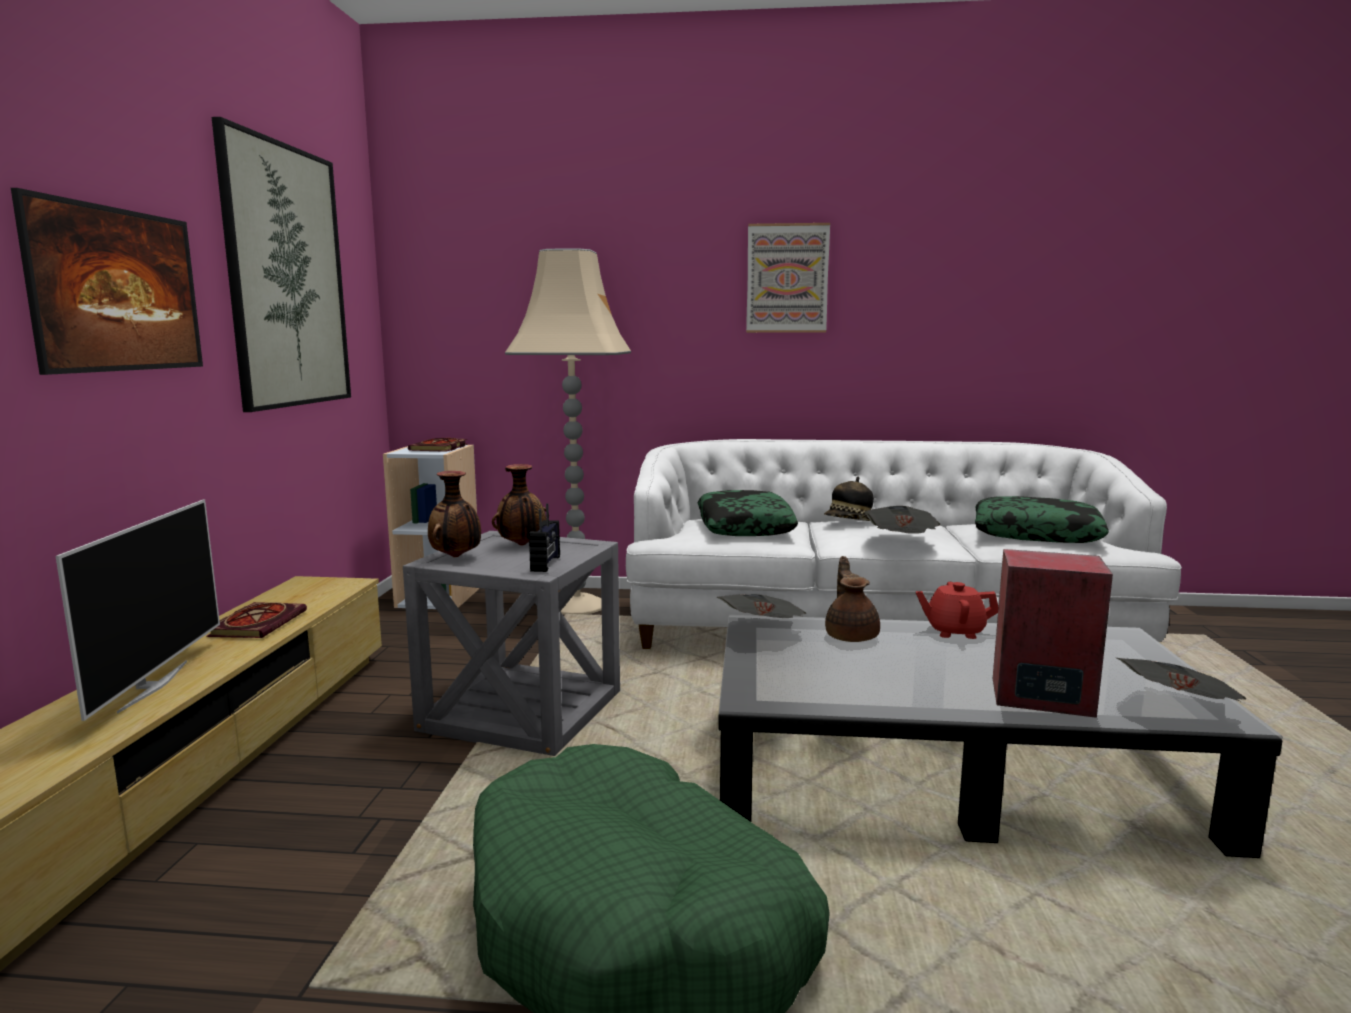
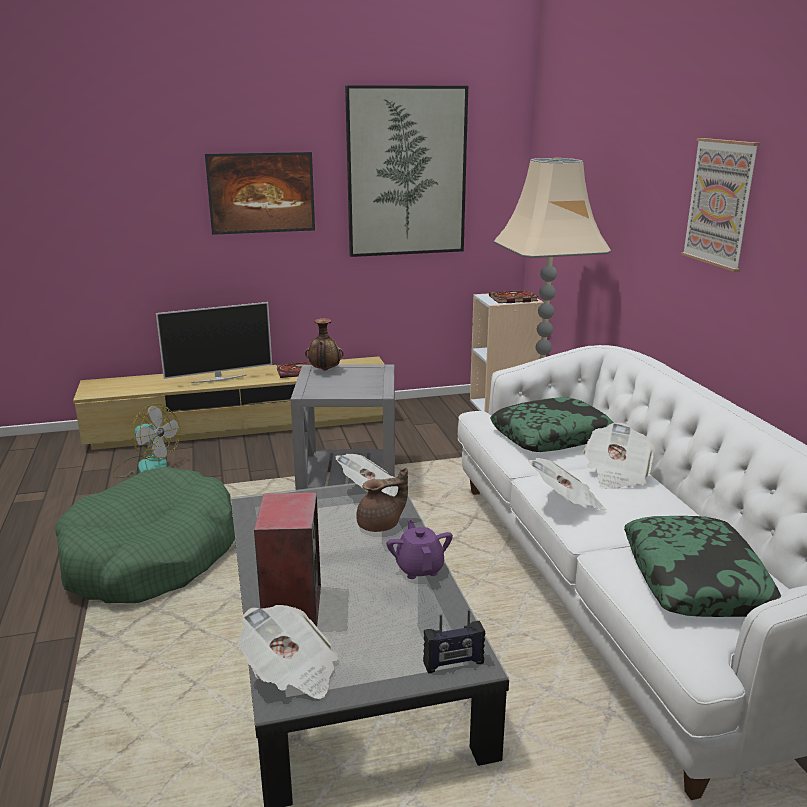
camera: 70 degrees right, 10 degrees up
vase [492,464,546,546] -> none
radio [529,503,560,572] -> radio moved to [423,609,485,673]
hat [824,476,874,521] -> newspaper [583,422,655,489]
red teapot [915,582,998,639] -> purple teapot [387,520,453,579]
none -> fan [112,404,180,478]

